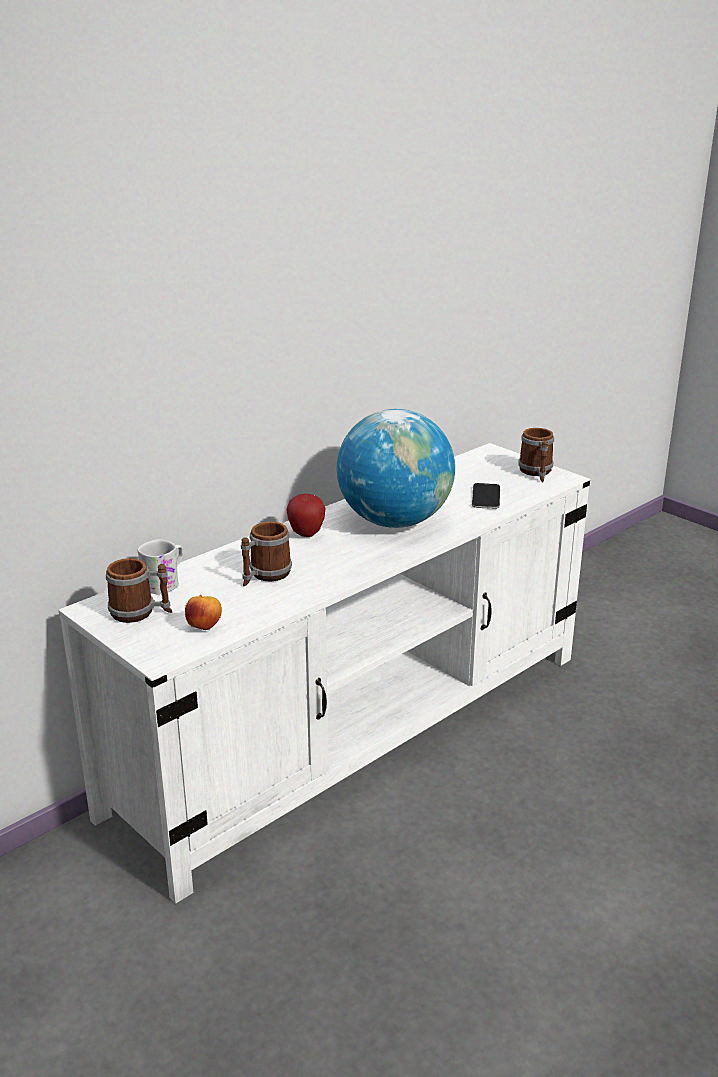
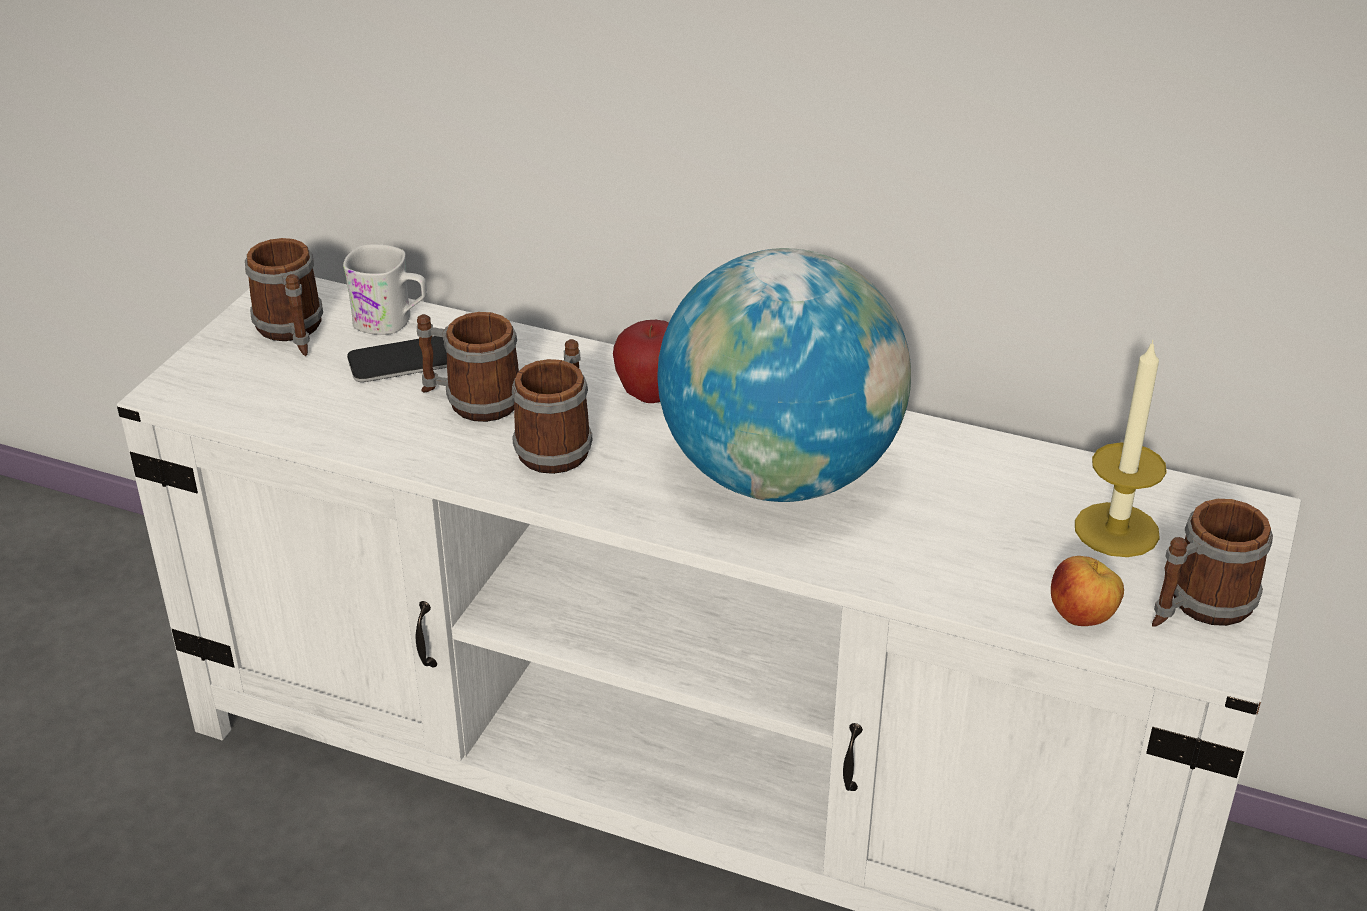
camera: 65 degrees right, 10 degrees up
apple [185,595,222,630] -> apple moved to [1051,556,1124,626]
phone [472,483,500,509] -> phone moved to [347,336,447,382]
none -> mug [512,339,592,474]
none -> candle [1075,340,1167,557]

